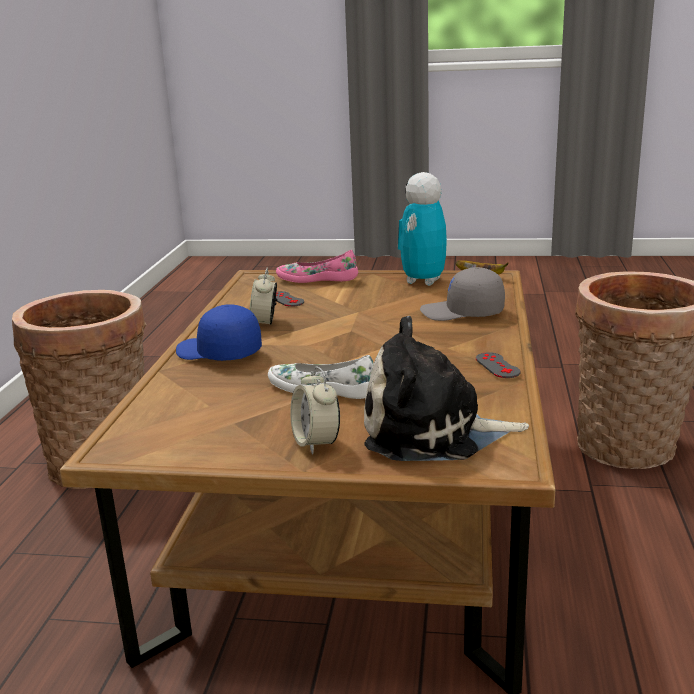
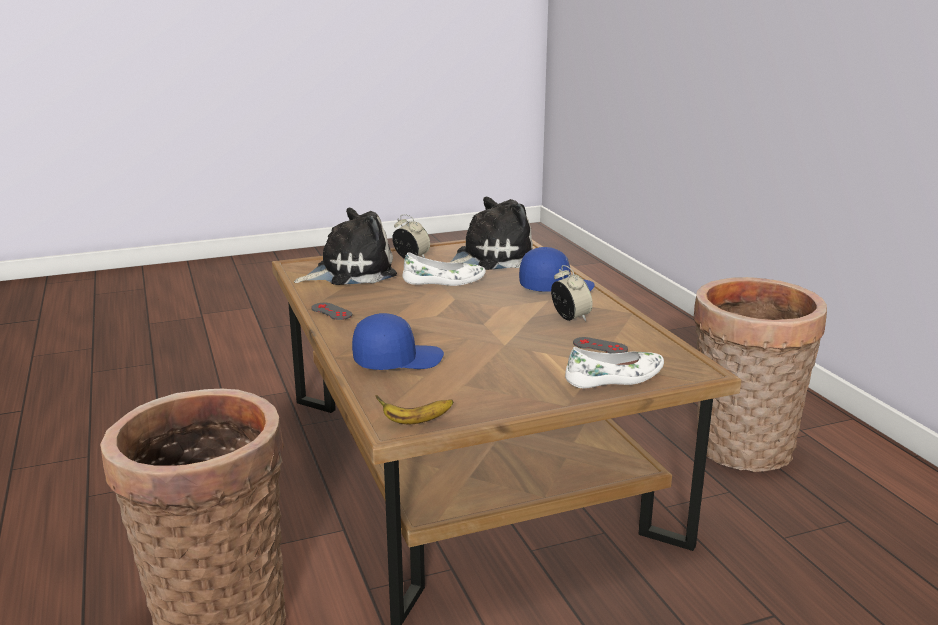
camera: 150 degrees right, 0 degrees up
pink shoe [276,250,358,283] -> white shoe [565,347,664,388]
toy robot [398,172,447,286] -> none
grey cap [420,267,505,321] -> blue cap [352,313,444,370]
none -> plush toy [449,197,533,270]

